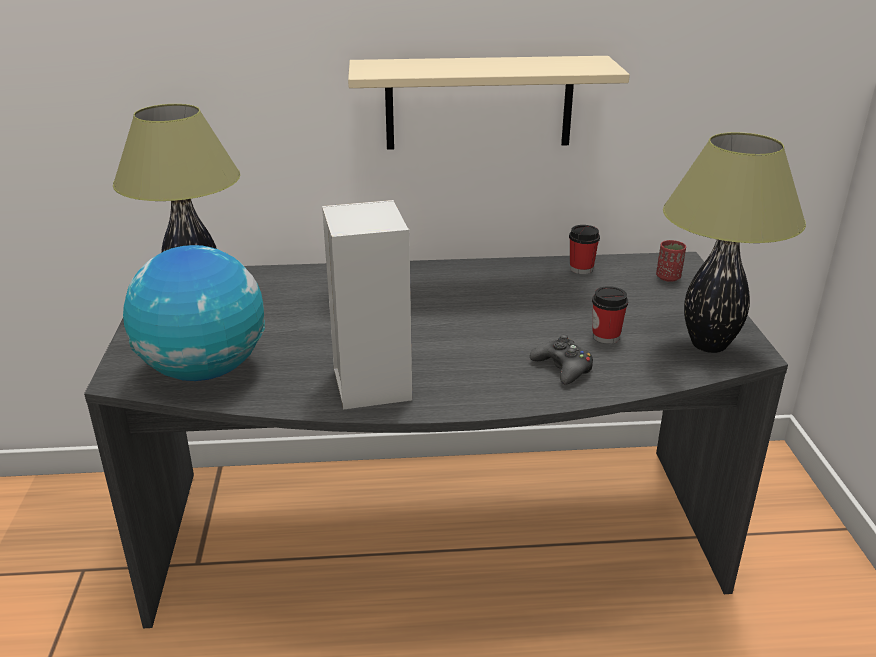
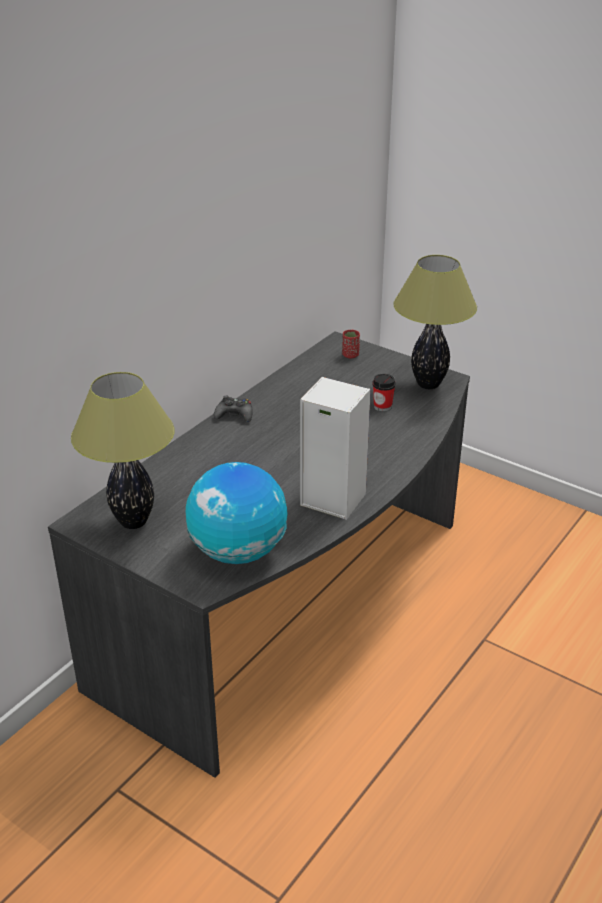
camera: 50 degrees left, 5 degrees up
beige shelf [348,56,630,150] -> none
black game controller [530,334,593,385] -> black game controller moved to [214,396,253,422]
cup [569,225,600,274] -> none

